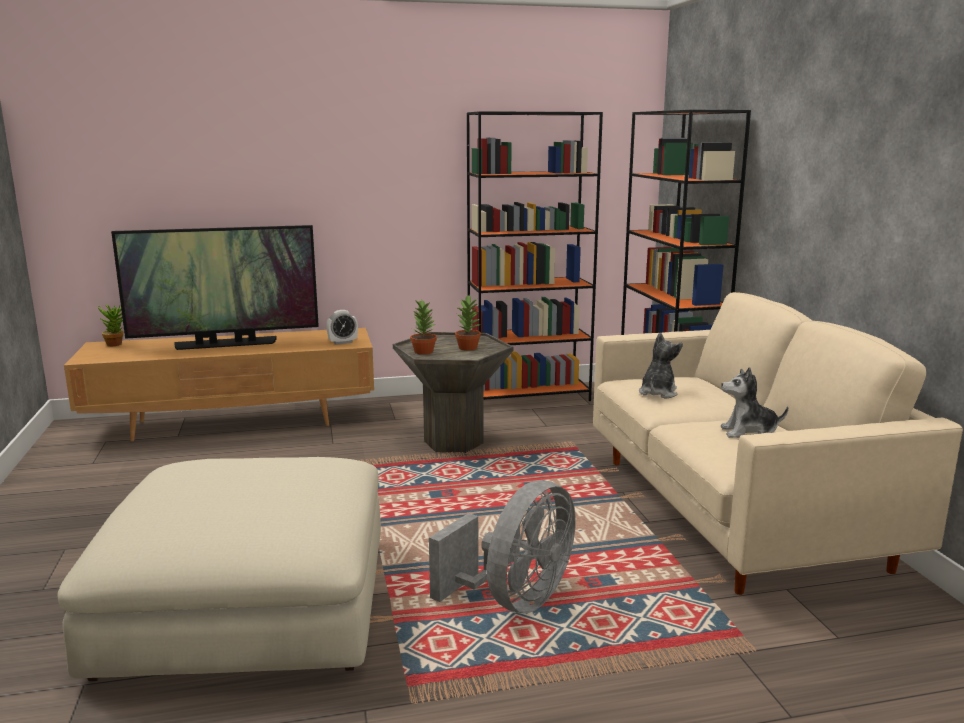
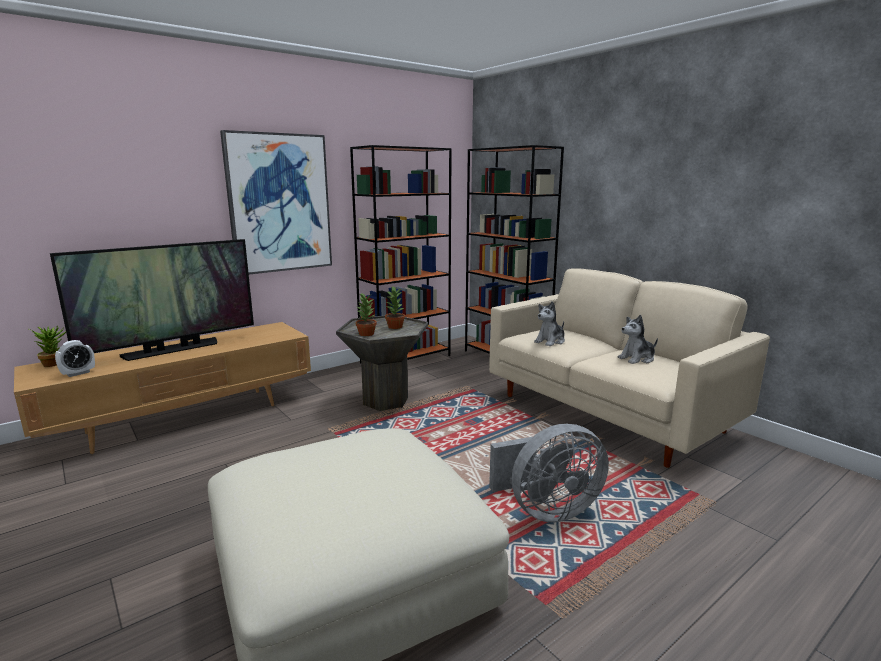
camera: 25 degrees left, 0 degrees up
alarm clock [326,310,358,345] -> alarm clock moved to [55,340,95,377]
grey fan [429,480,576,613] -> grey fan turned 60 degrees clockwise [489,424,609,522]
plush toy [639,333,683,399] -> plush toy turned 135 degrees counterclockwise [534,301,565,346]
none -> picture [220,130,332,274]

